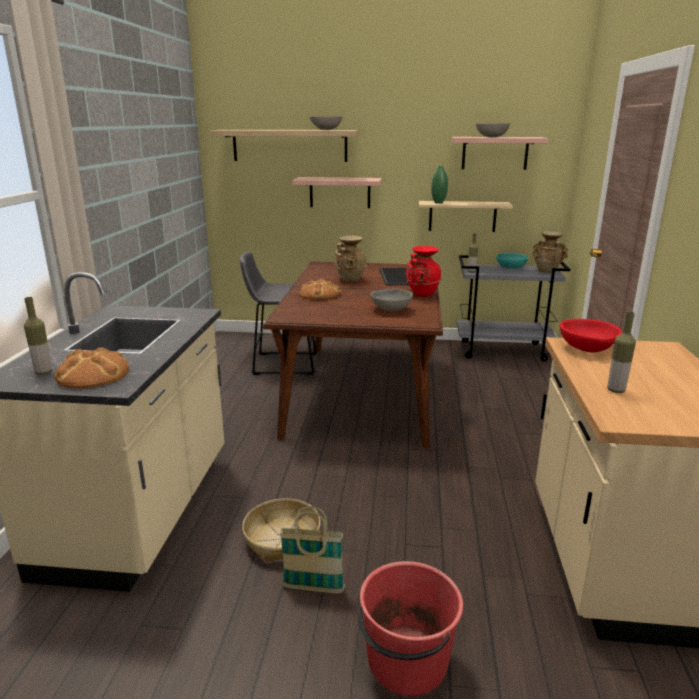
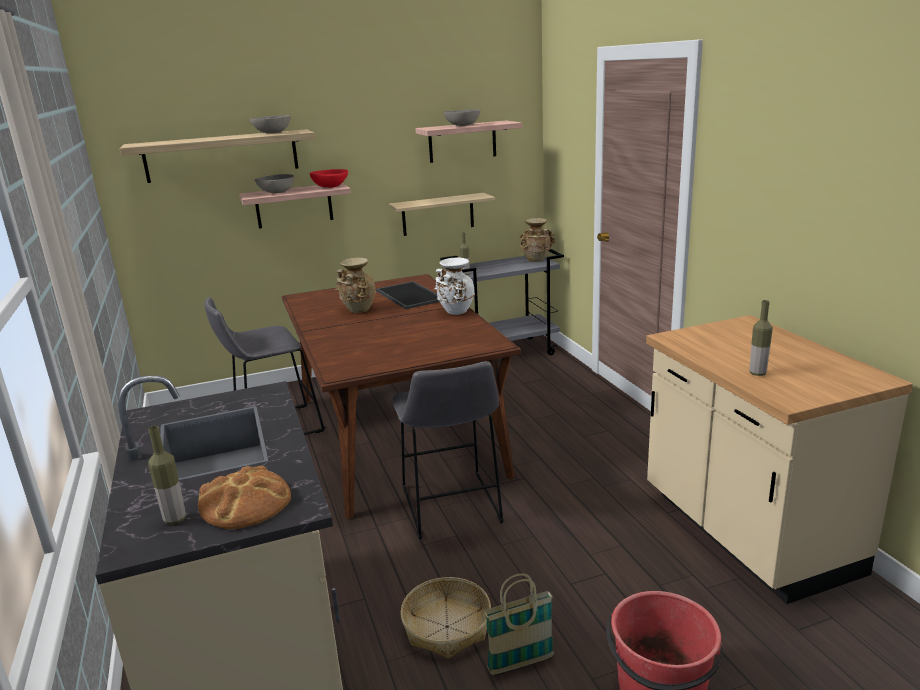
camera: 25 degrees left, 0 degrees up
bread [299,279,341,300] -> none
grey bowl [371,289,413,311] -> grey bowl moved to [255,174,295,193]
red vase [406,246,441,297] -> white vase [434,257,475,315]
green vase [431,165,448,204] -> none
turquoise bowl [496,253,528,269] -> none
red bowl [560,319,622,353] -> red bowl moved to [310,169,348,188]
none -> grey stool [392,361,504,539]

